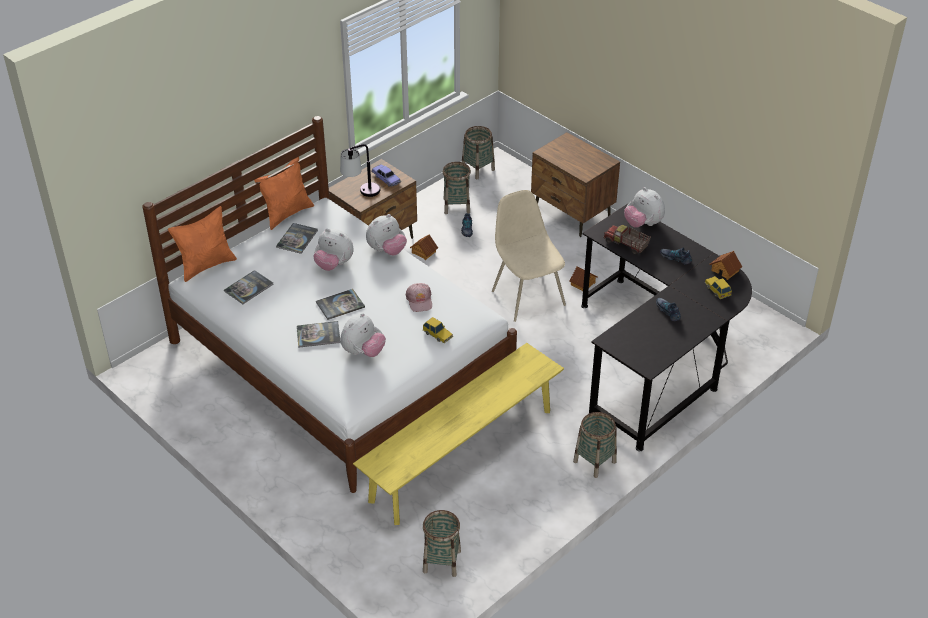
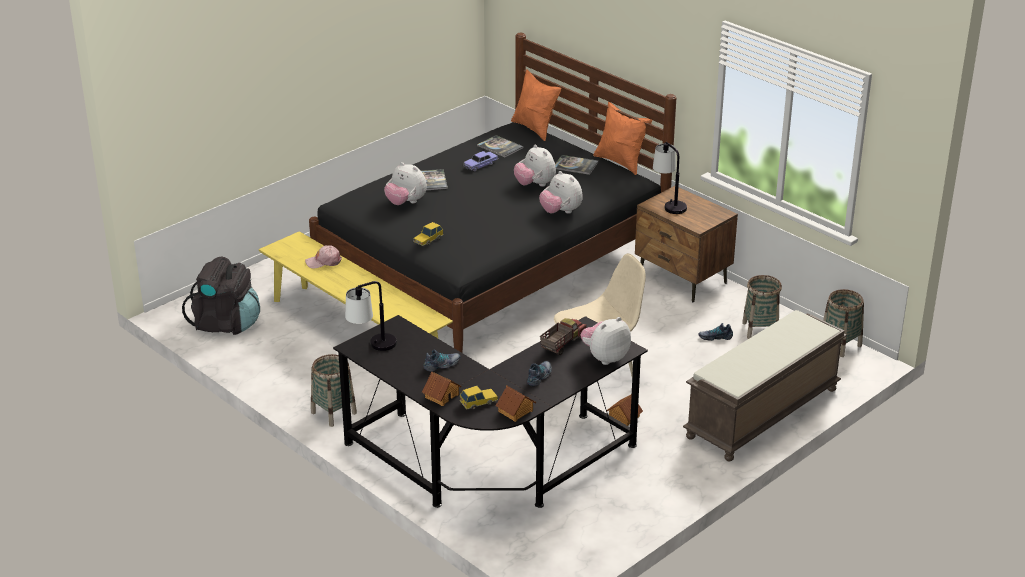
camera: 90 degrees right, 10 degrees down
white bed [142,116,517,493] -> black bed [309,33,676,353]
plush toy [313,229,354,271] -> plush toy turned 60 degrees counterclockwise [514,145,556,187]
book [316,289,365,320] -> none
toy car [371,164,401,187] -> toy car moved to [463,151,499,171]
pink cap [405,283,432,312] -> pink cap moved to [305,245,342,269]
toy house [410,234,438,260] -> toy house moved to [422,371,461,406]
basket [423,510,461,577] -> black backpack [182,257,260,335]
brown nightstand [531,132,620,237] -> brown bench [683,310,847,462]
none -> table lamp [345,281,397,351]

